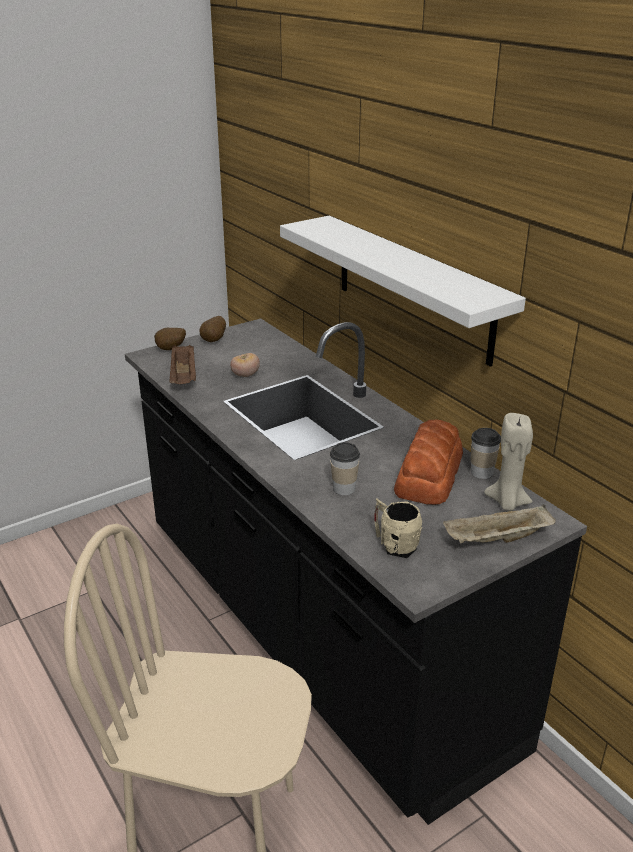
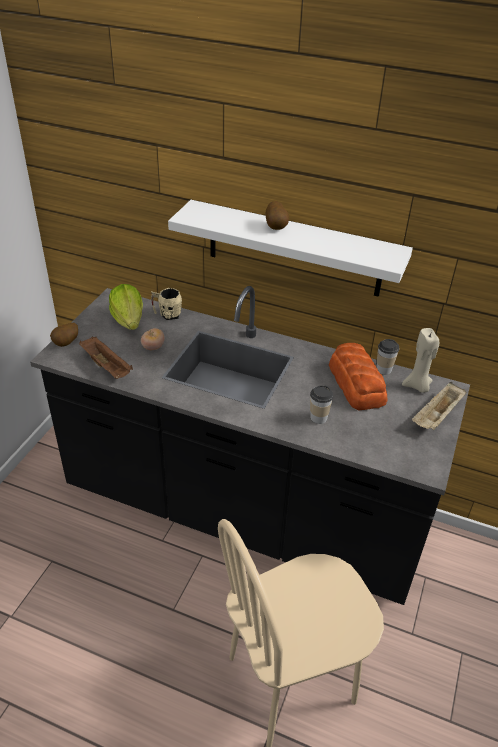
camera: 35 degrees left, 10 degrees up
potato [199,316,226,342] -> potato moved to [265,201,289,230]
beige mug [374,498,422,558] -> beige mug moved to [151,288,182,320]
none -> lettuce [109,284,143,330]

